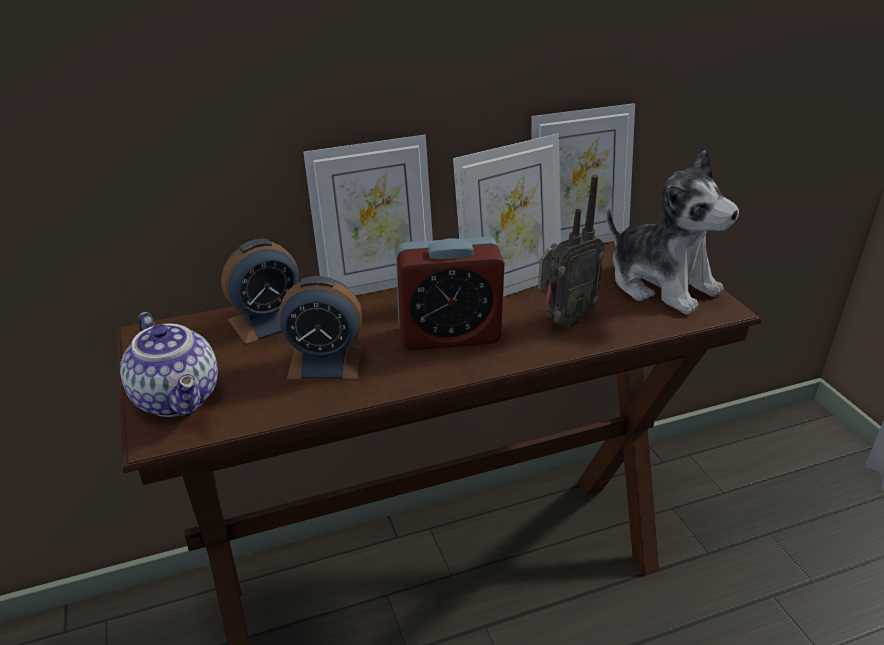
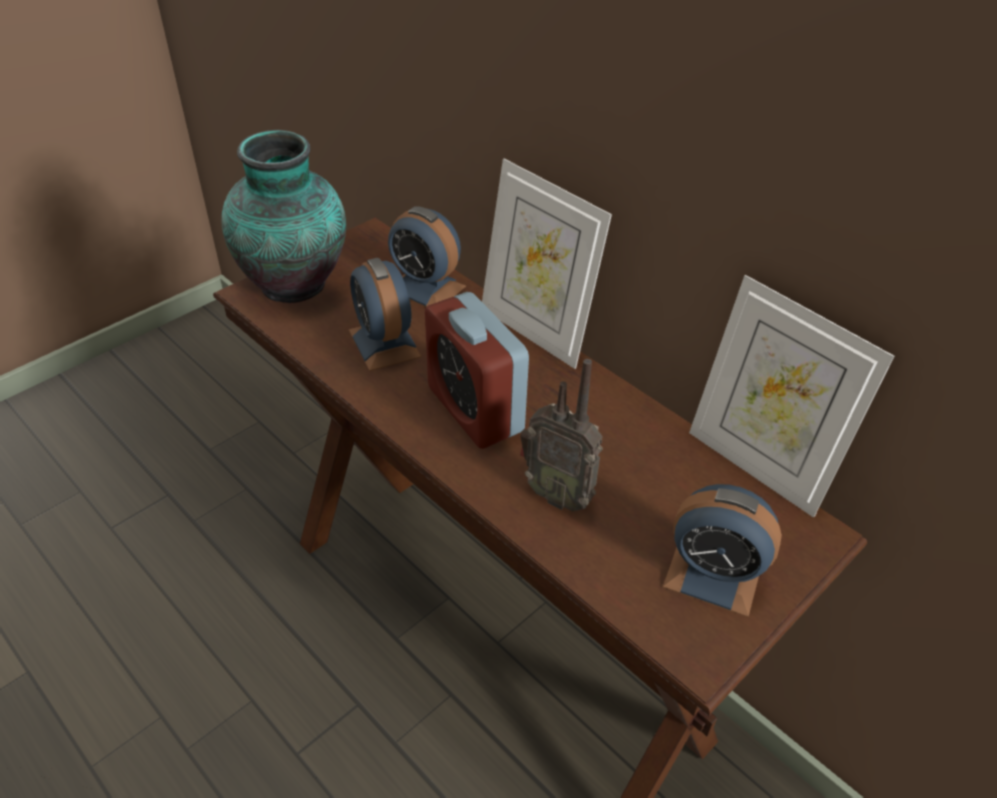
camera: 65 degrees right, 10 degrees up
teapot [120,312,218,417] -> vase [221,130,346,303]
picture frame [453,133,561,297] -> none
plush toy [607,150,739,315] -> alarm clock [663,484,782,617]

